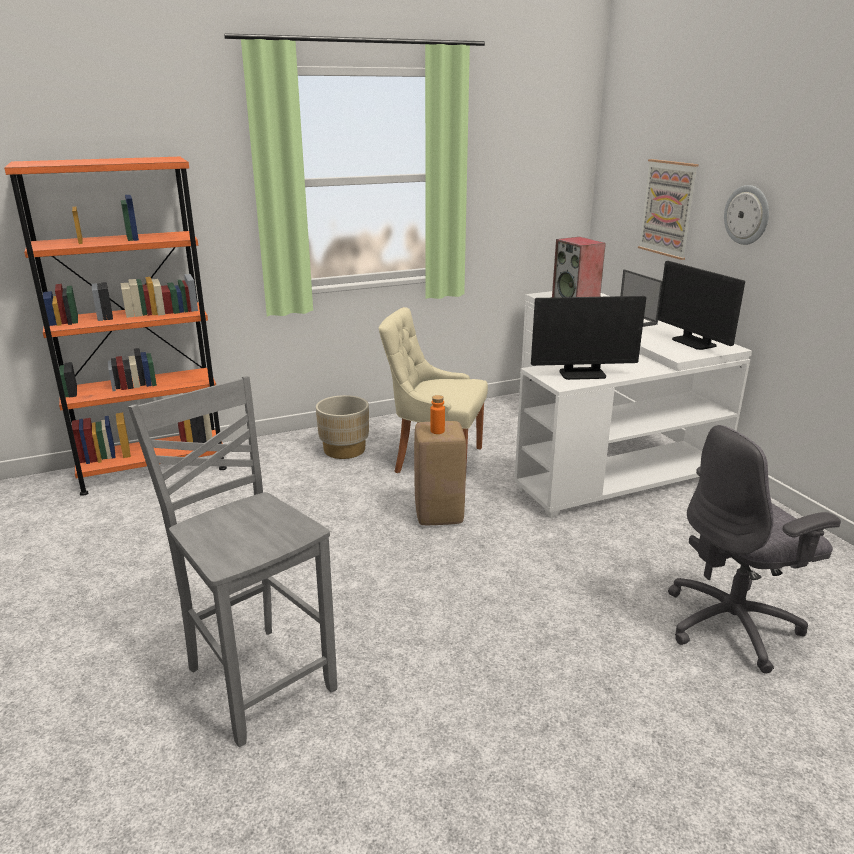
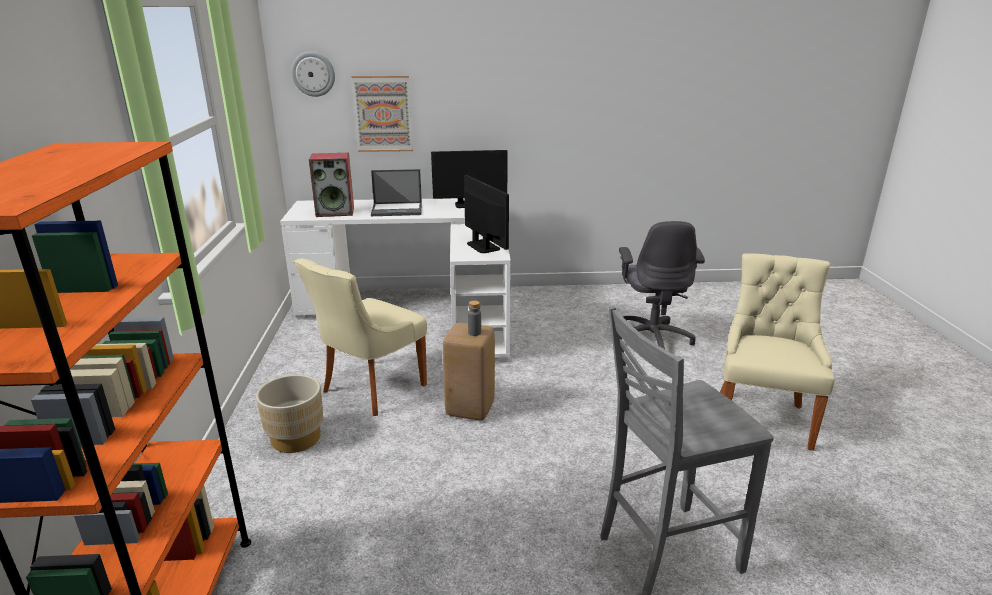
camera: 70 degrees left, 0 degrees up
orange bottle [430,395,445,434] -> grey bottle [468,301,481,336]
monitor [531,296,646,380] -> monitor turned 45 degrees counterclockwise [464,175,509,253]
wall clock [724,185,769,245] -> wall clock moved to [291,52,335,97]
none -> beige chair [720,253,835,451]

